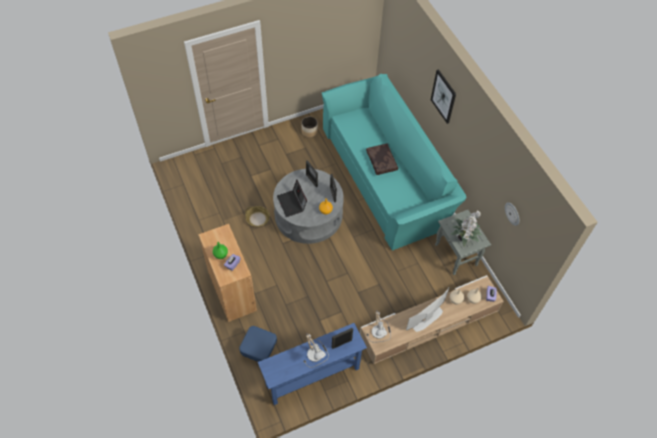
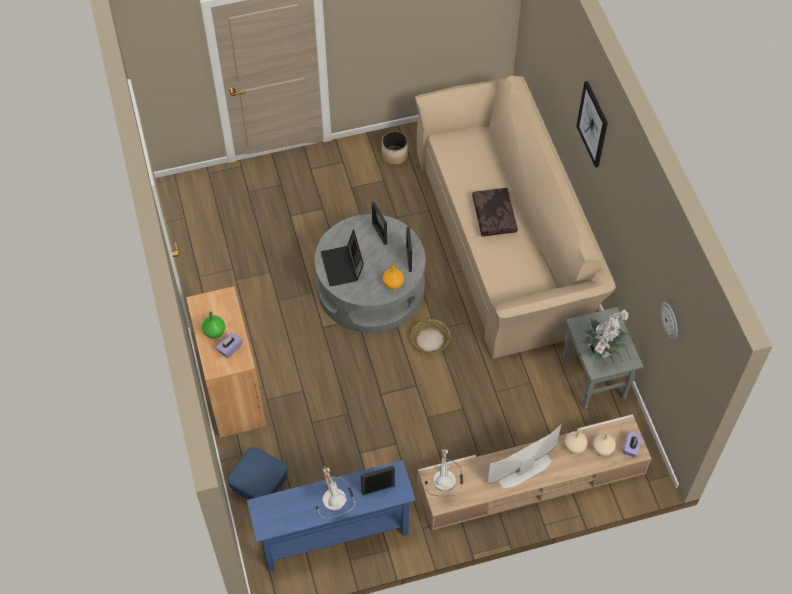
camera: 10 degrees right, 0 degrees up
basket [245,206,270,227] -> basket moved to [411,319,450,353]
turquoise sofa [322,74,467,251] -> beige sofa [415,76,616,359]

